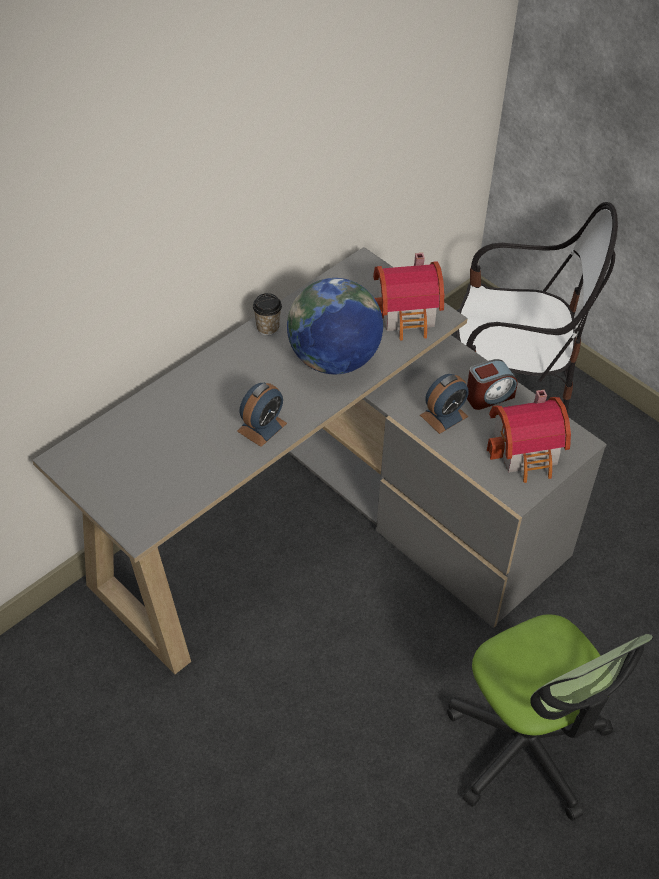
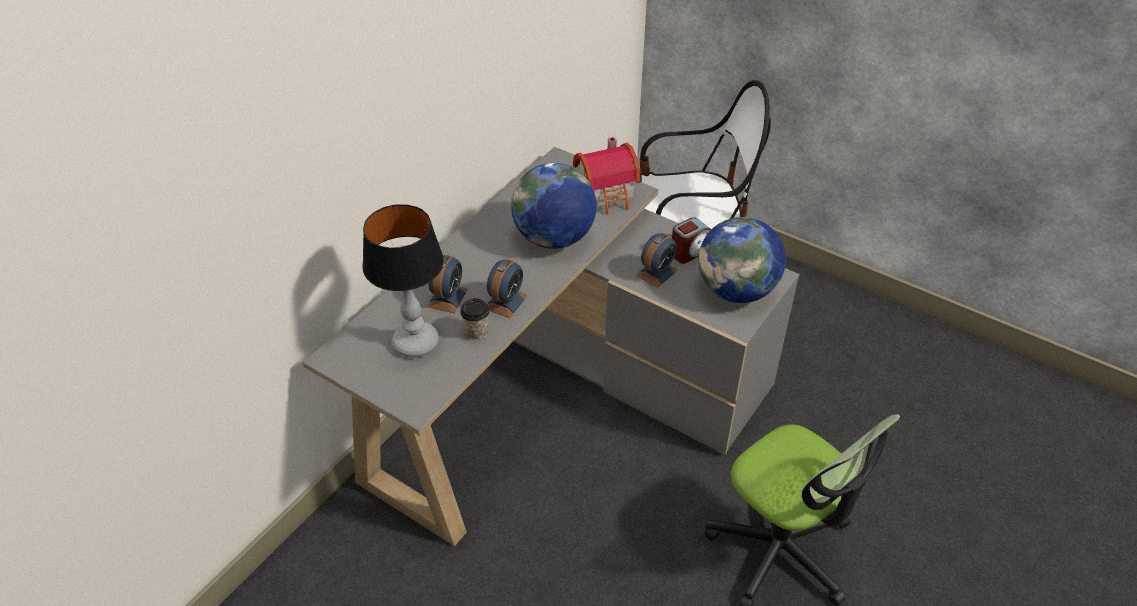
camera: 10 degrees left, 5 degrees down
cup [253,293,282,335] -> cup moved to [460,298,490,340]
toy house [487,390,571,483] -> globe [698,217,786,303]
none -> table lamp [362,204,444,357]
none -> alarm clock [427,255,468,313]

